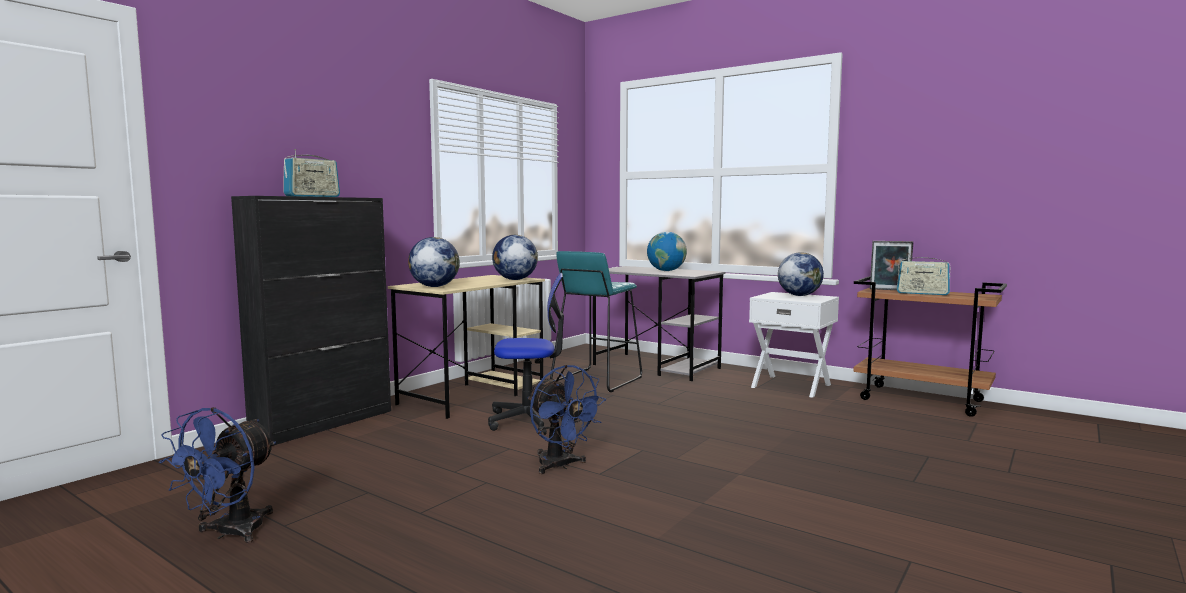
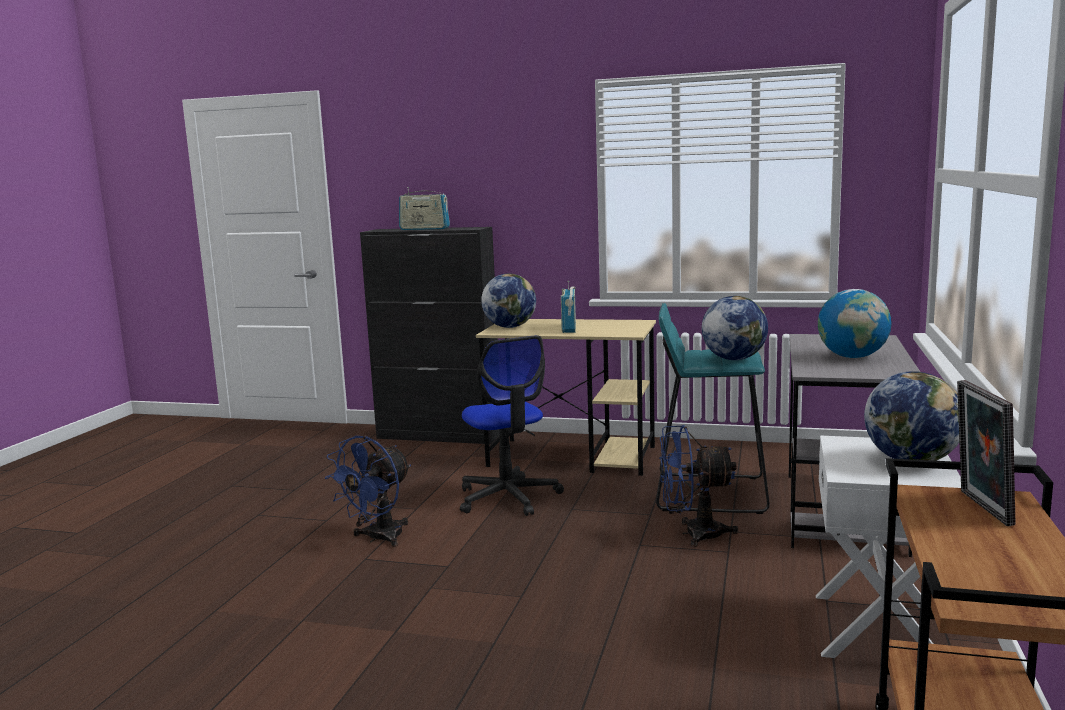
camera: 70 degrees right, 5 degrees up
blue fan [159,407,276,543] -> blue fan moved to [659,425,738,547]
globe [492,235,538,280] -> globe moved to [702,296,768,360]
radio [897,253,950,295] -> radio moved to [561,281,576,333]

